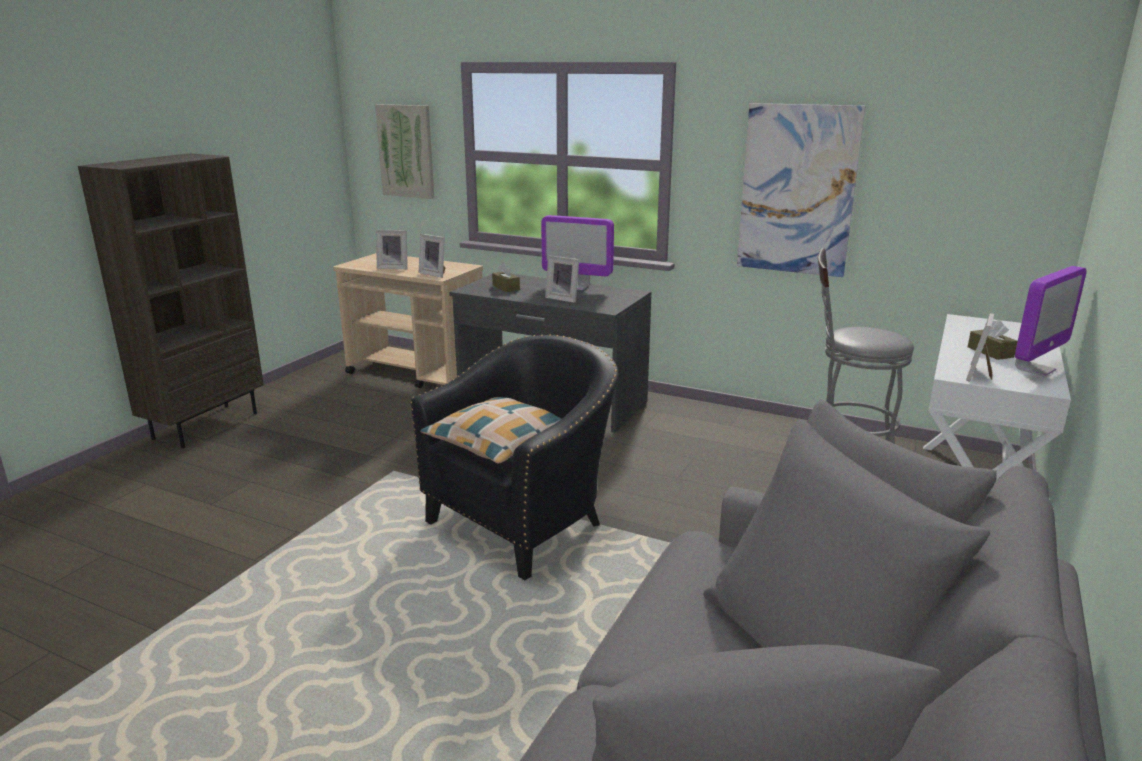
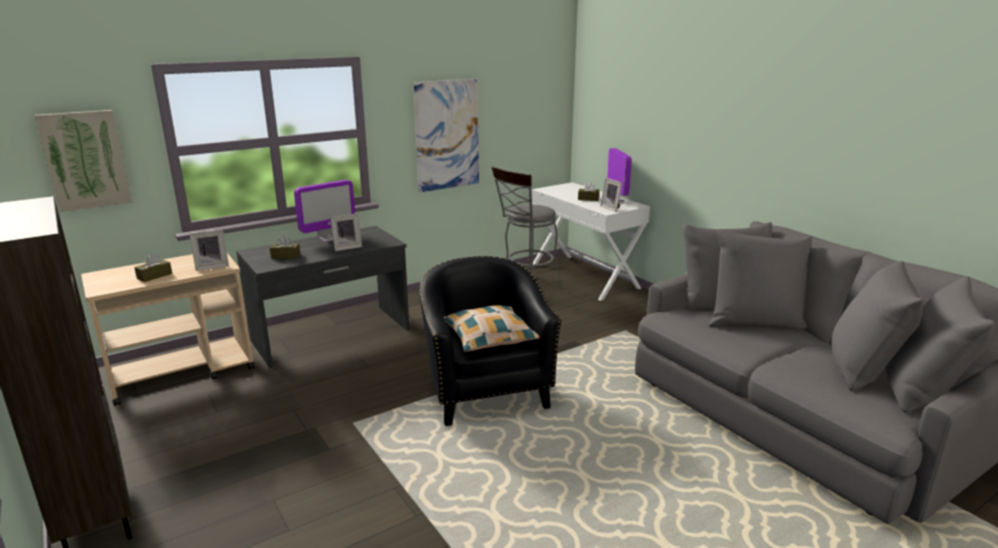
camera: 60 degrees left, 0 degrees up
picture frame [376,229,408,269] -> brown tissue box [134,253,172,282]

